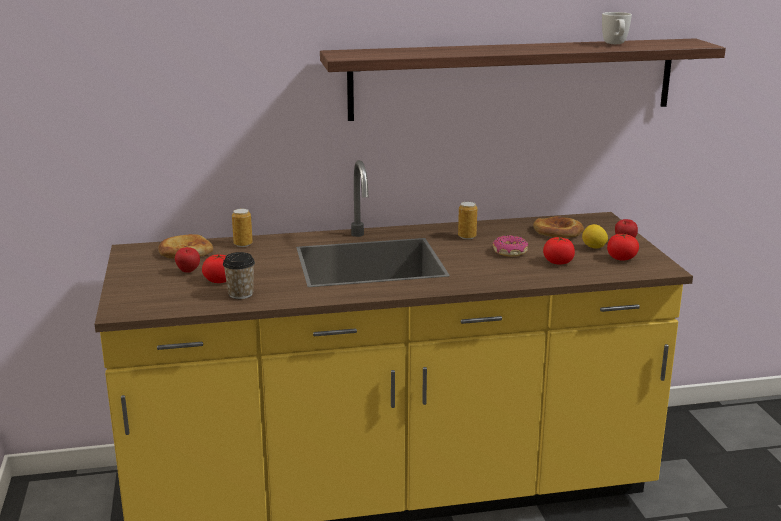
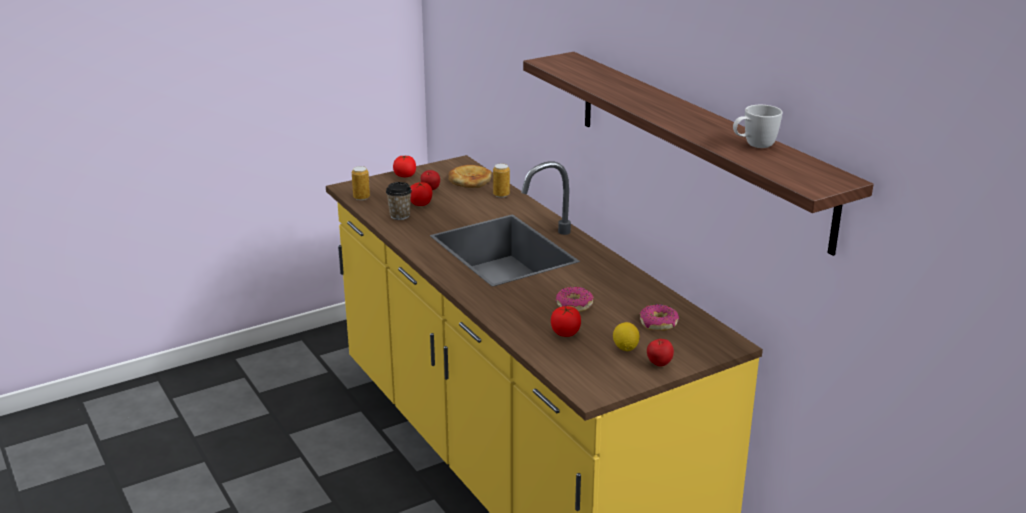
camera: 70 degrees right, 5 degrees up
can [458,202,477,239] -> can moved to [352,166,370,200]
bread [533,216,584,238] -> donut [640,304,679,331]
tomato [607,234,639,261] -> tomato moved to [393,155,416,177]

